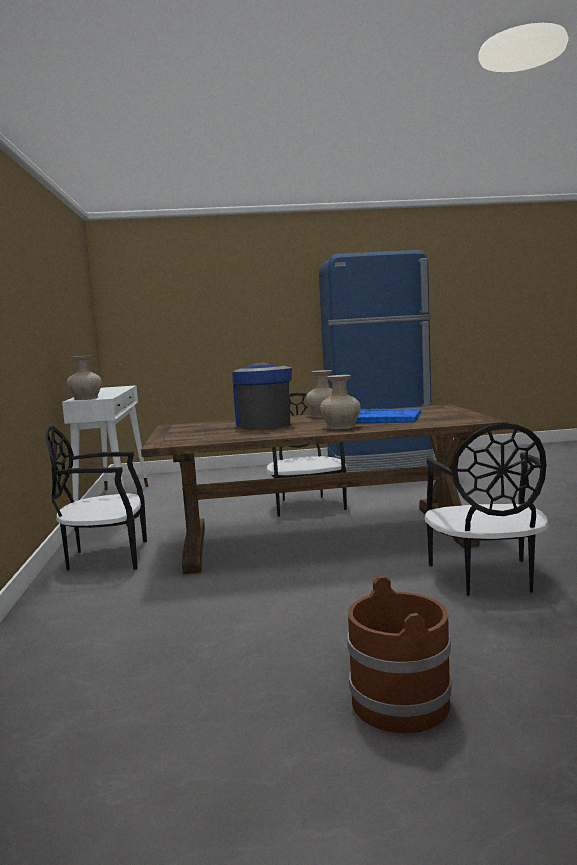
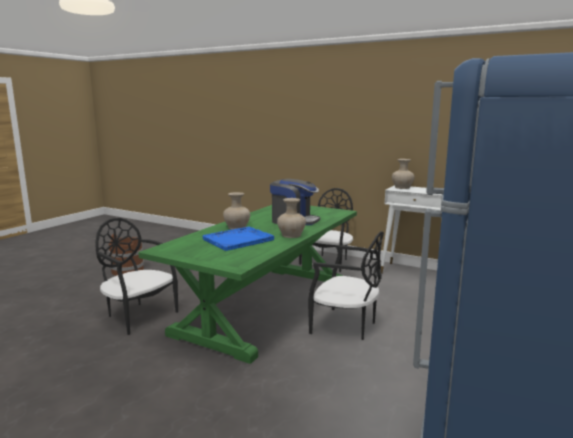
camera: 125 degrees right, 5 degrees up
brown dining table [141,404,509,574] -> green dining table [138,205,357,364]

